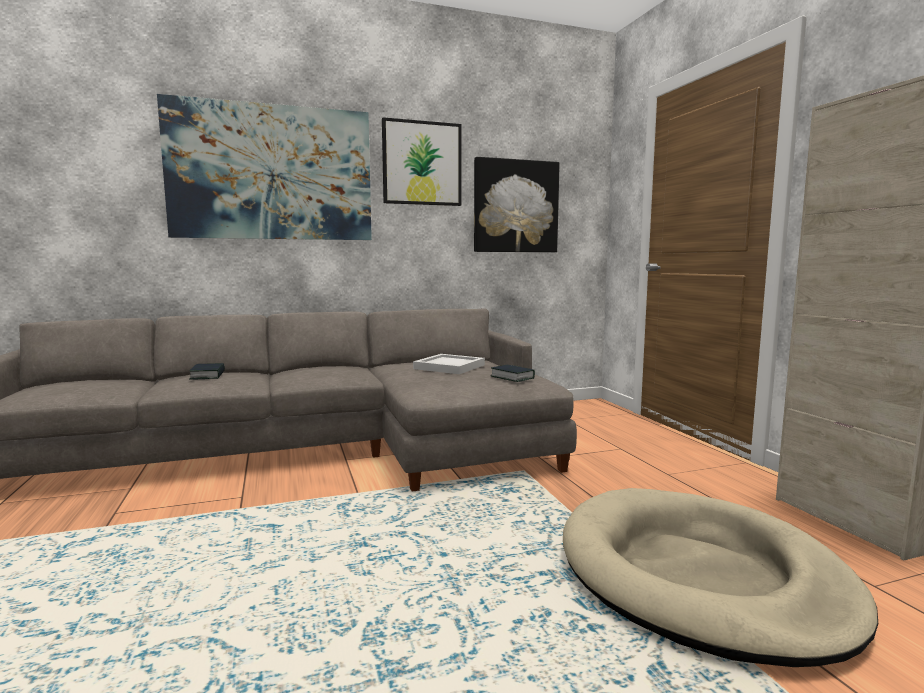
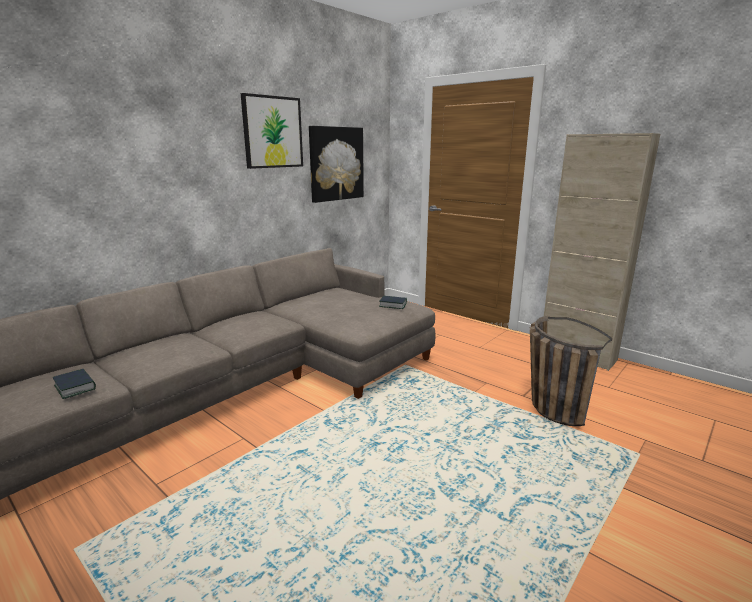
camera: 30 degrees left, 10 degrees up
picture [157,94,372,240] -> none
book [189,363,225,380] -> book moved to [53,369,96,399]
white tray [413,354,485,374] -> none
beige dog bed [563,488,878,667] -> basket [530,316,612,426]

